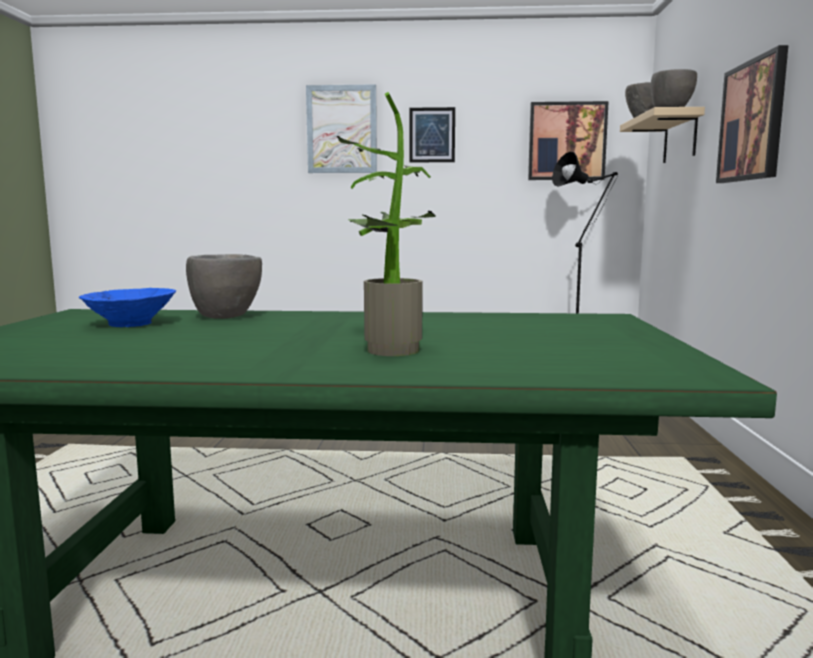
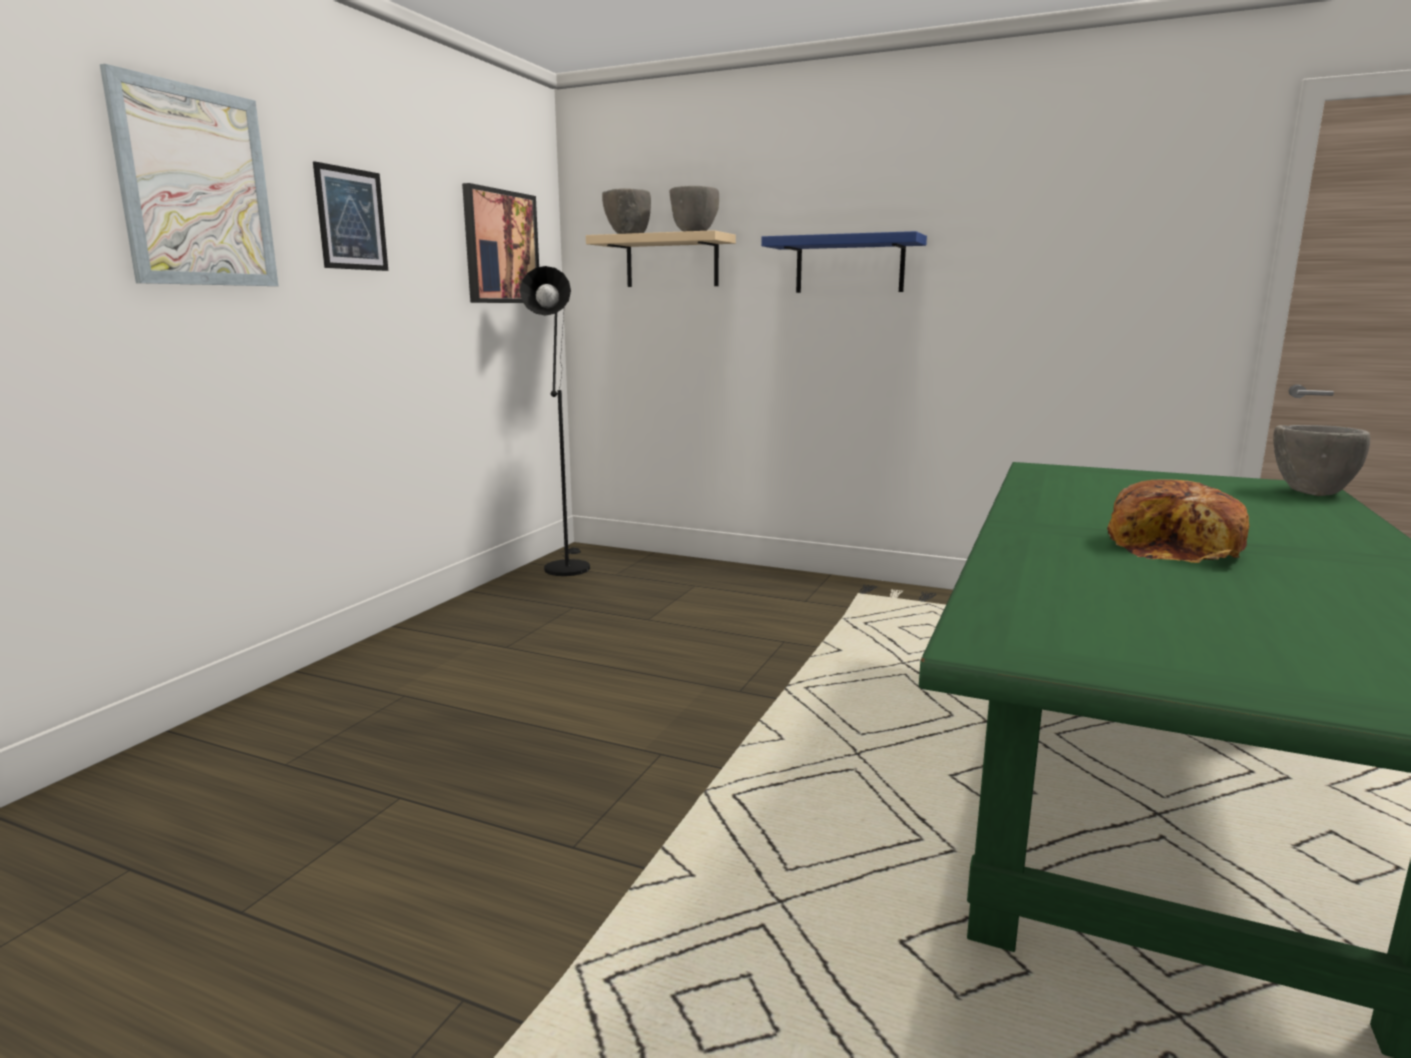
camera: 70 degrees left, 5 degrees up
blue bowl [79,288,176,327] -> none
grey bowl [186,254,262,319] -> grey bowl moved to [1273,425,1370,496]
potted plant [337,92,436,356] -> none
picture [716,45,788,183] -> blue shelf [761,231,927,293]
none -> bread [1107,479,1249,563]

